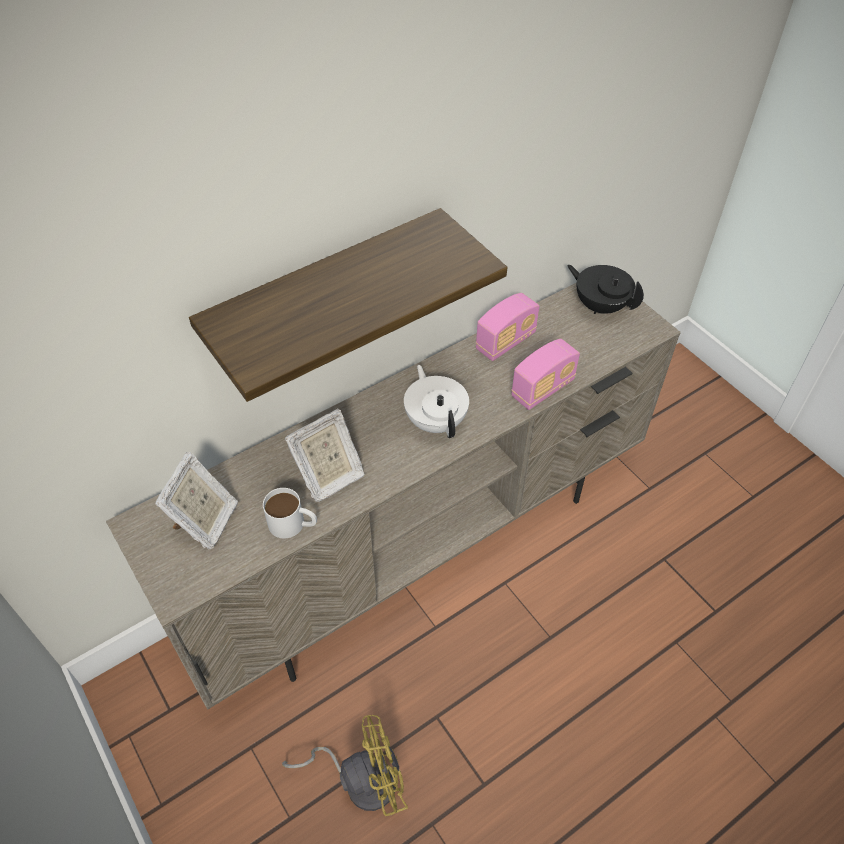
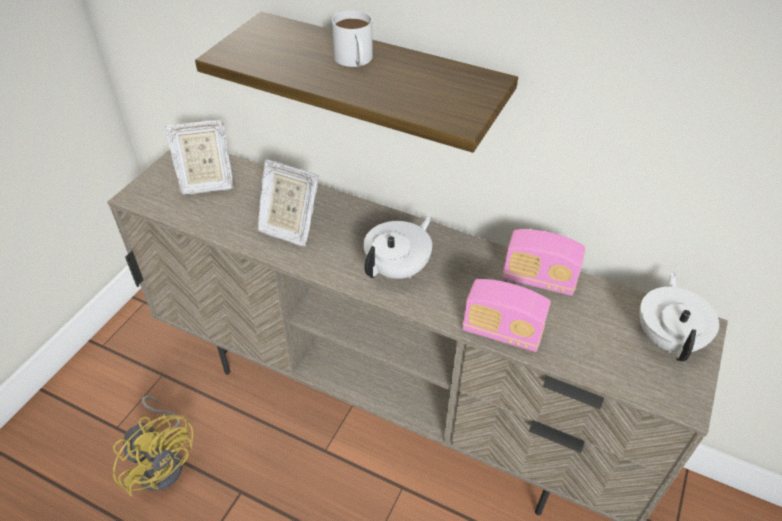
camera: 60 degrees right, 5 degrees down
white mug [263,488,317,539] -> white mug moved to [332,10,373,67]
black teapot [567,265,644,314] -> white teapot [639,272,719,362]

